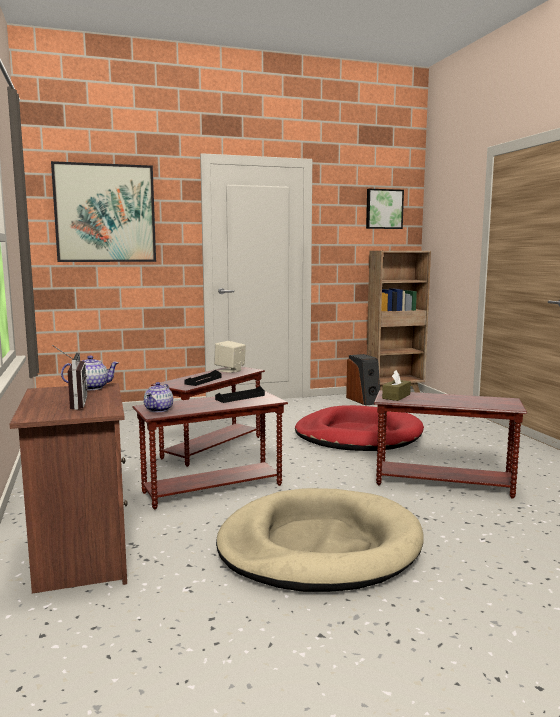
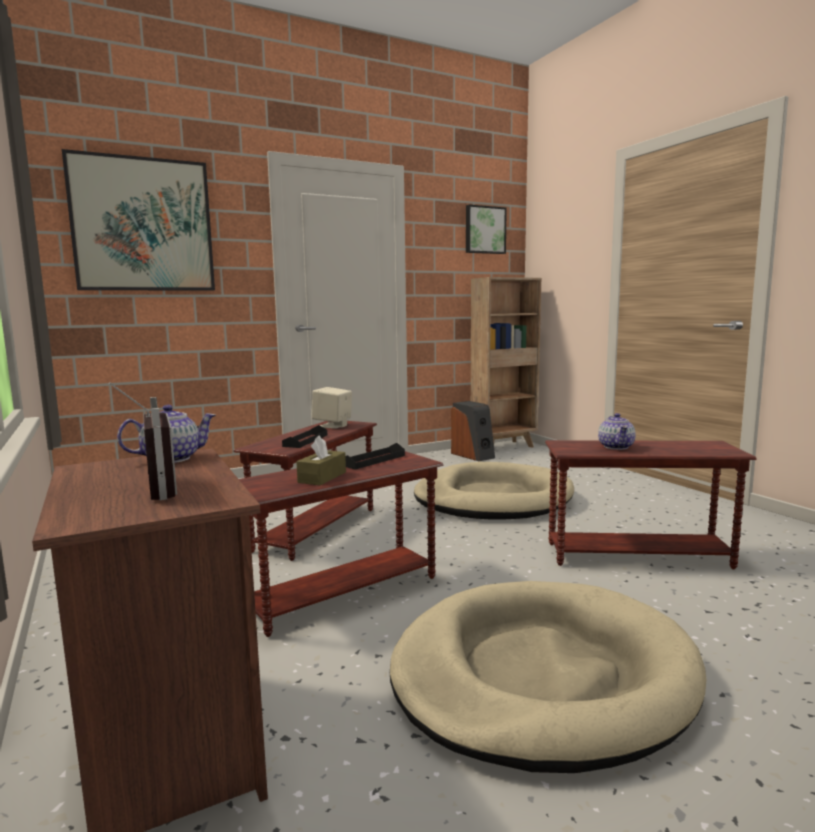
camera: 10 degrees left, 0 degrees up
teapot [144,382,173,412] -> teapot moved to [598,413,636,450]
red dog bed [295,405,424,451] -> beige dog bed [414,462,574,520]
brown tissue box [382,370,411,401] -> brown tissue box moved to [296,435,346,485]

